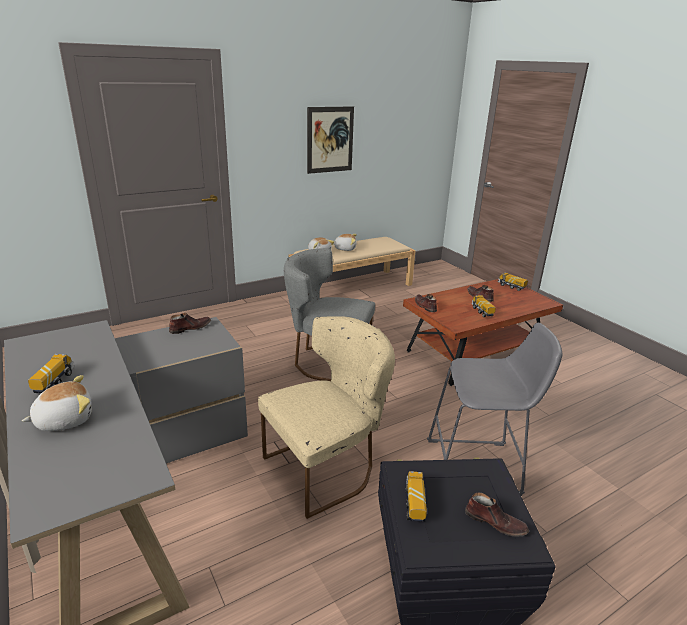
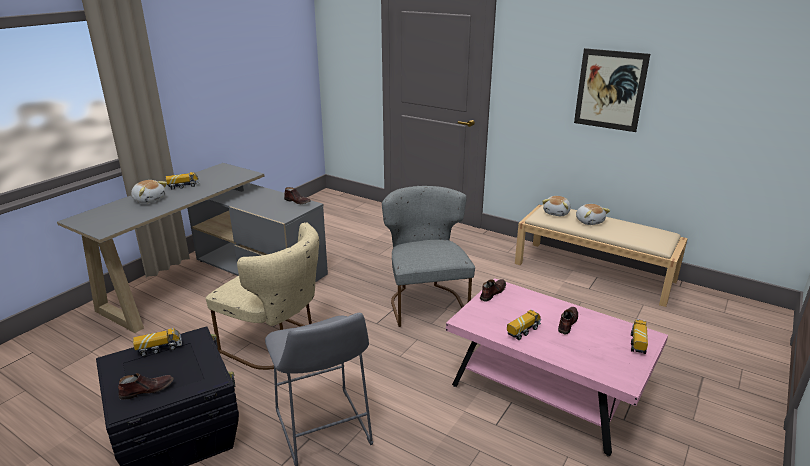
camera: 65 degrees right, 0 degrees up
brown coffee table [403,279,563,386] -> pink coffee table [446,278,668,456]
brown shoe [465,493,529,537] -> brown shoe turned 120 degrees counterclockwise [118,373,174,400]

